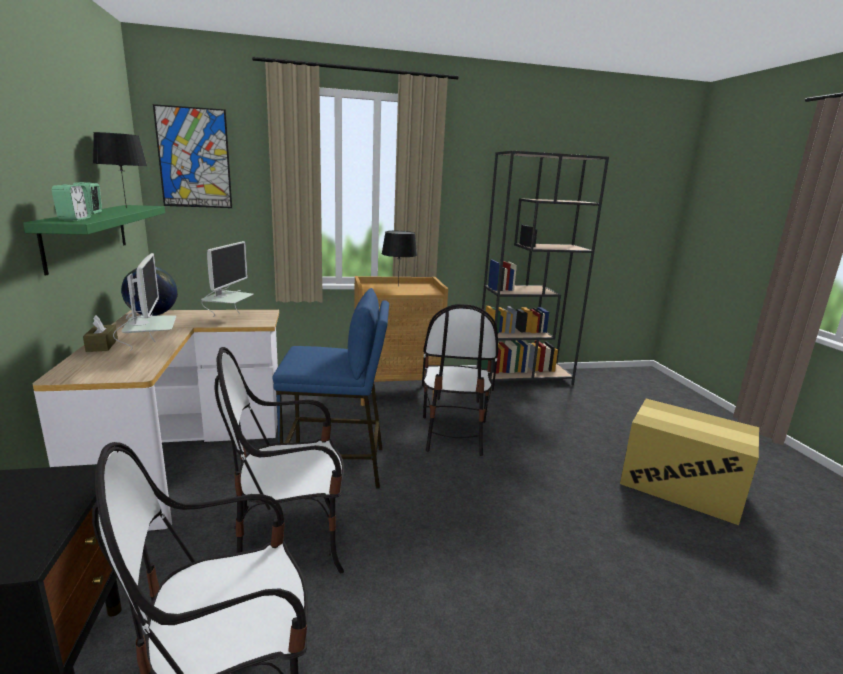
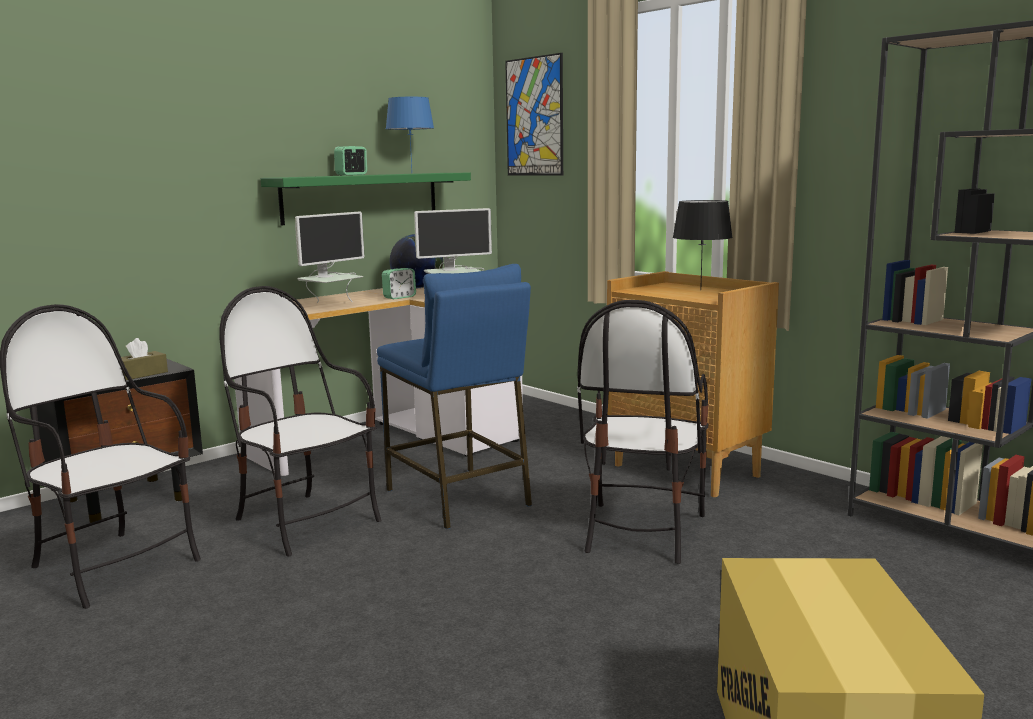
camera: 60 degrees right, 5 degrees down
alarm clock [52,184,91,221] -> alarm clock moved to [382,268,416,299]
brown tissue box [83,315,118,352] -> brown tissue box moved to [121,338,168,380]
black table lamp [93,132,147,209] -> blue table lamp [386,97,434,171]
chair [422,304,498,456] -> chair turned 45 degrees counterclockwise [577,300,709,564]

